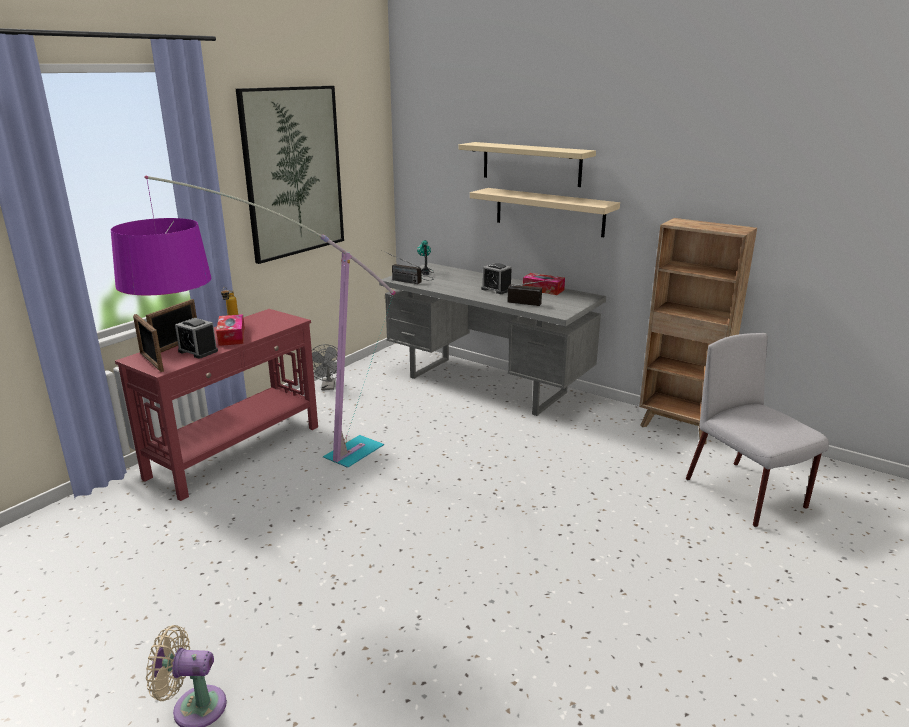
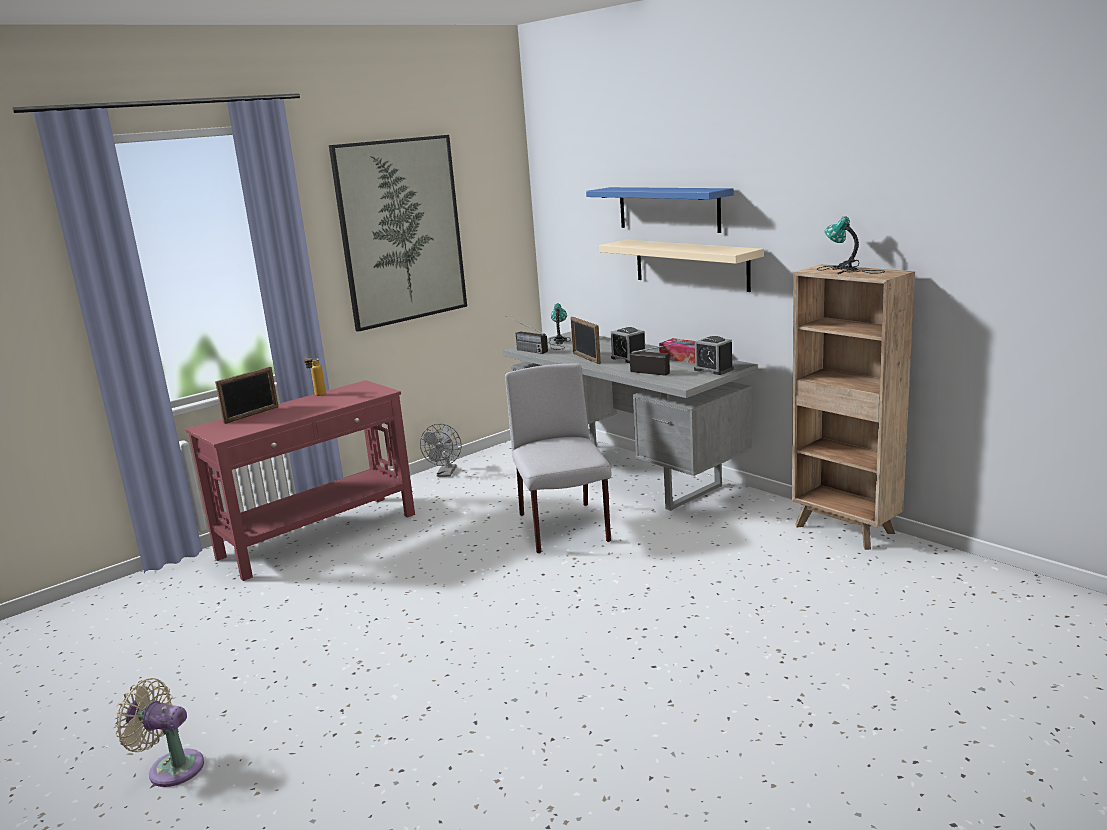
camera: 15 degrees right, 5 degrees down
floor lamp [111,175,395,468] -> none
picture frame [133,314,164,372] -> picture frame moved to [570,317,601,364]
alarm clock [175,318,218,358] -> alarm clock moved to [694,336,734,375]
tissue box [216,314,245,346] -> none
beige shelf [459,142,596,187] -> blue shelf [586,187,734,233]
grey chair [686,333,829,527] -> grey chair moved to [505,363,611,554]
none -> table lamp [817,216,885,274]

